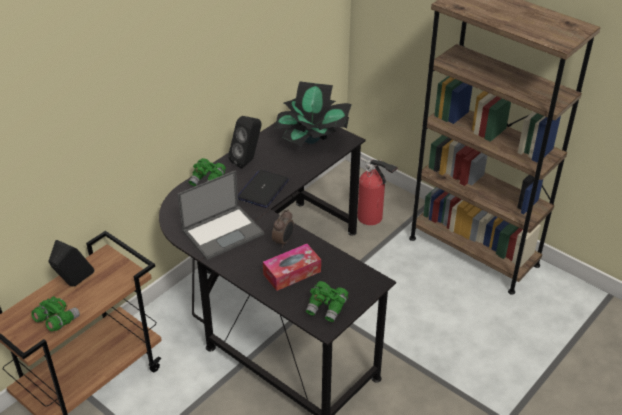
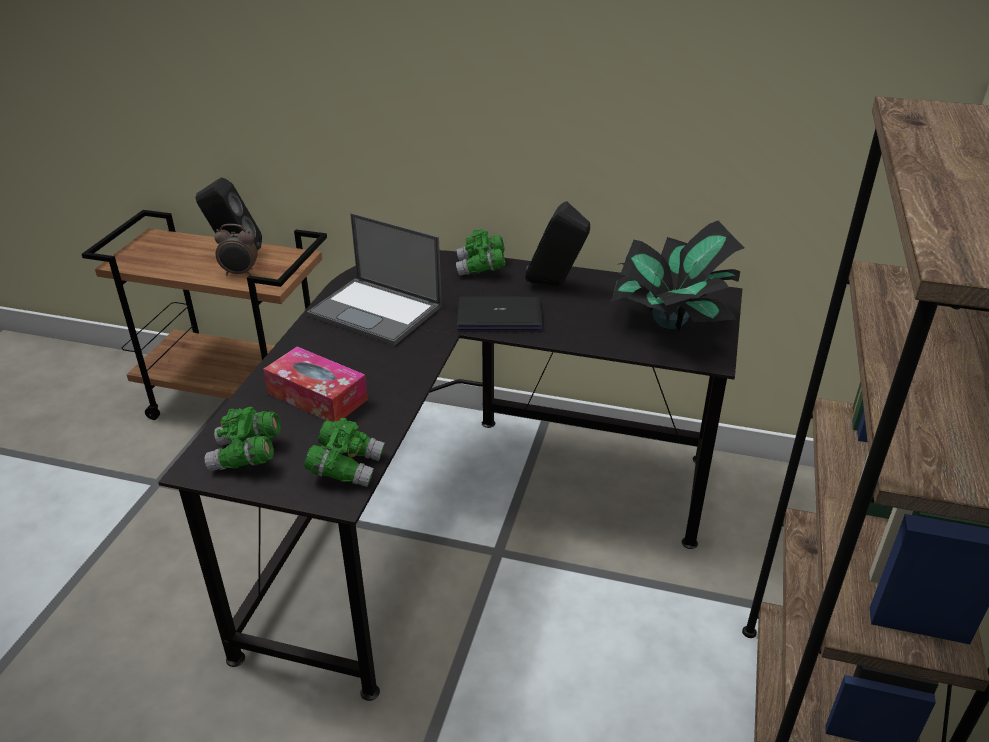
camera: 65 degrees right, 5 degrees down
green binoculars [31,296,80,331] -> green binoculars moved to [304,418,385,487]
alarm clock [272,210,294,248] -> alarm clock moved to [214,224,258,276]
fire extinguisher [357,157,398,225] -> none

